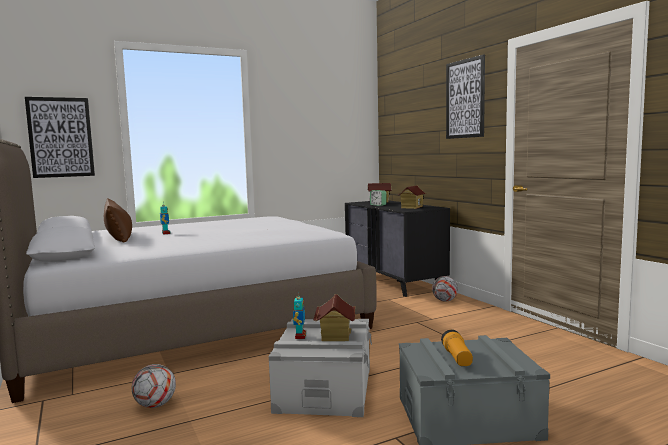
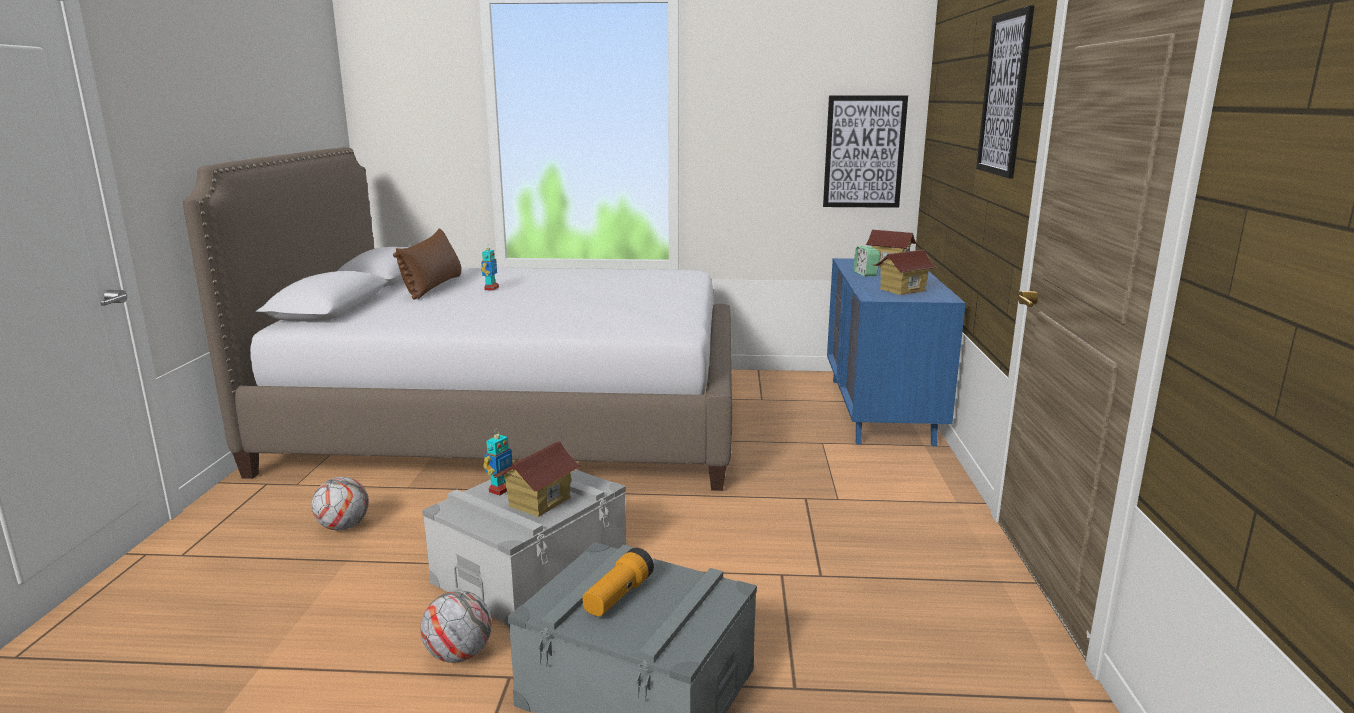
camera: 30 degrees right, 10 degrees up
picture [25,97,95,178] -> picture moved to [823,96,908,208]
black dresser [345,201,450,297] -> blue dresser [827,258,966,446]
football [432,276,458,302] -> football moved to [421,590,492,663]

